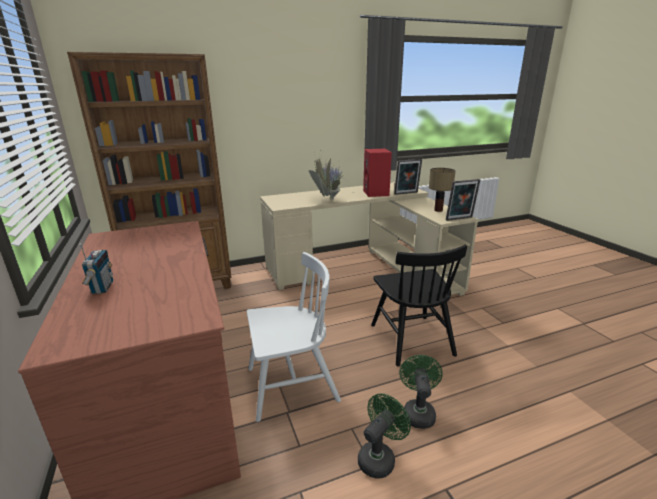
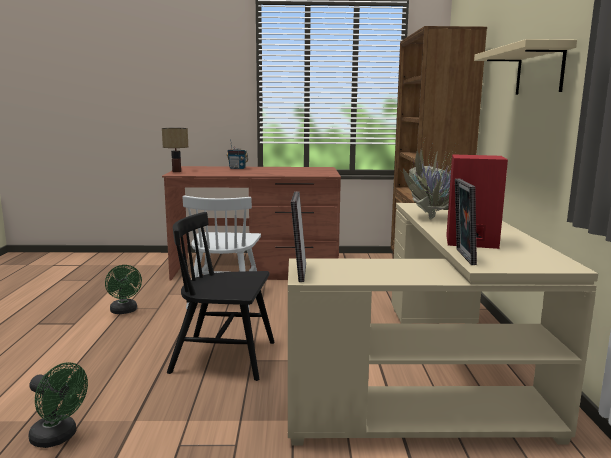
camera: 110 degrees right, 10 degrees down
green fan [399,355,443,429] -> green fan moved to [29,362,88,448]
table lamp [429,168,456,212] -> table lamp moved to [162,128,188,172]
none -> beige shelf [474,39,577,95]

